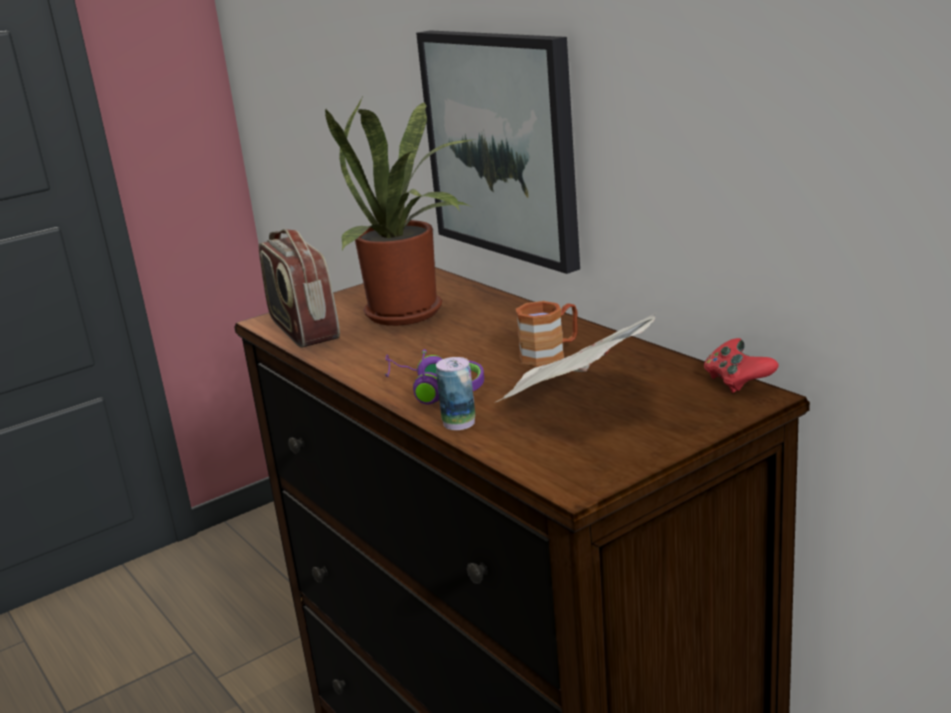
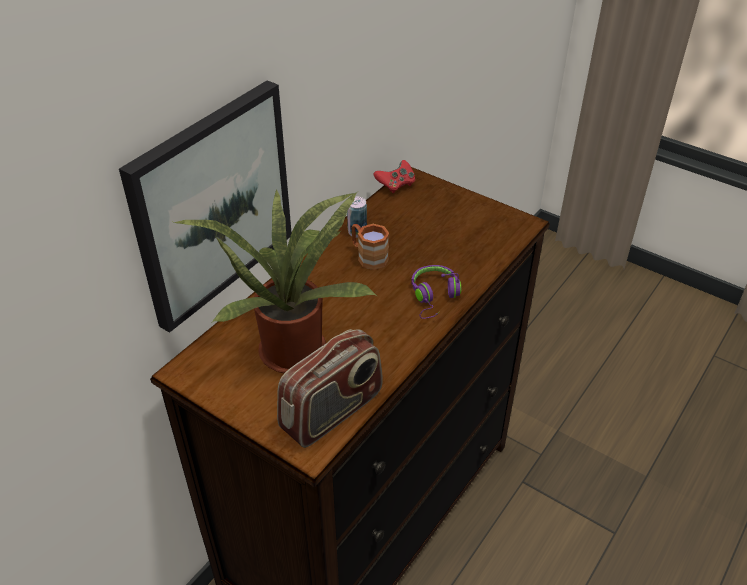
camera: 110 degrees left, 20 degrees up
can [436,357,475,430] -> can moved to [347,197,367,237]
newspaper [496,313,656,402] -> none

